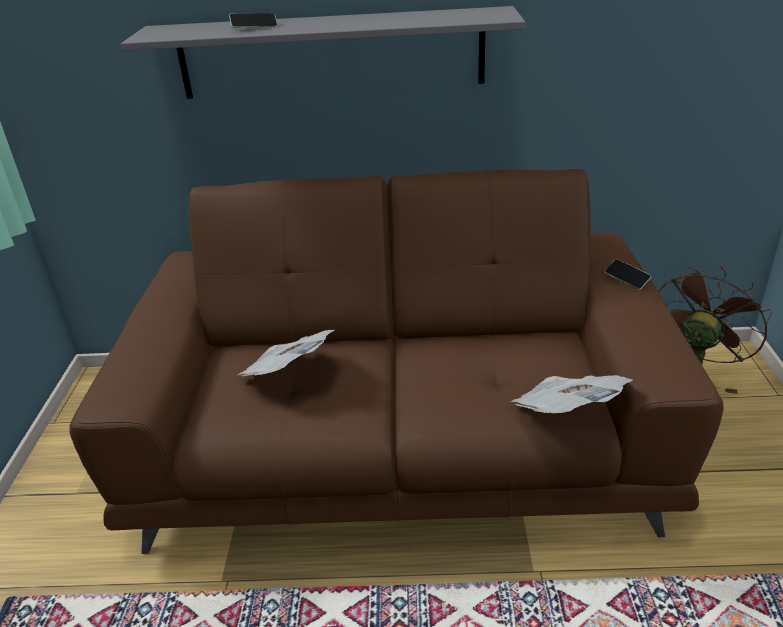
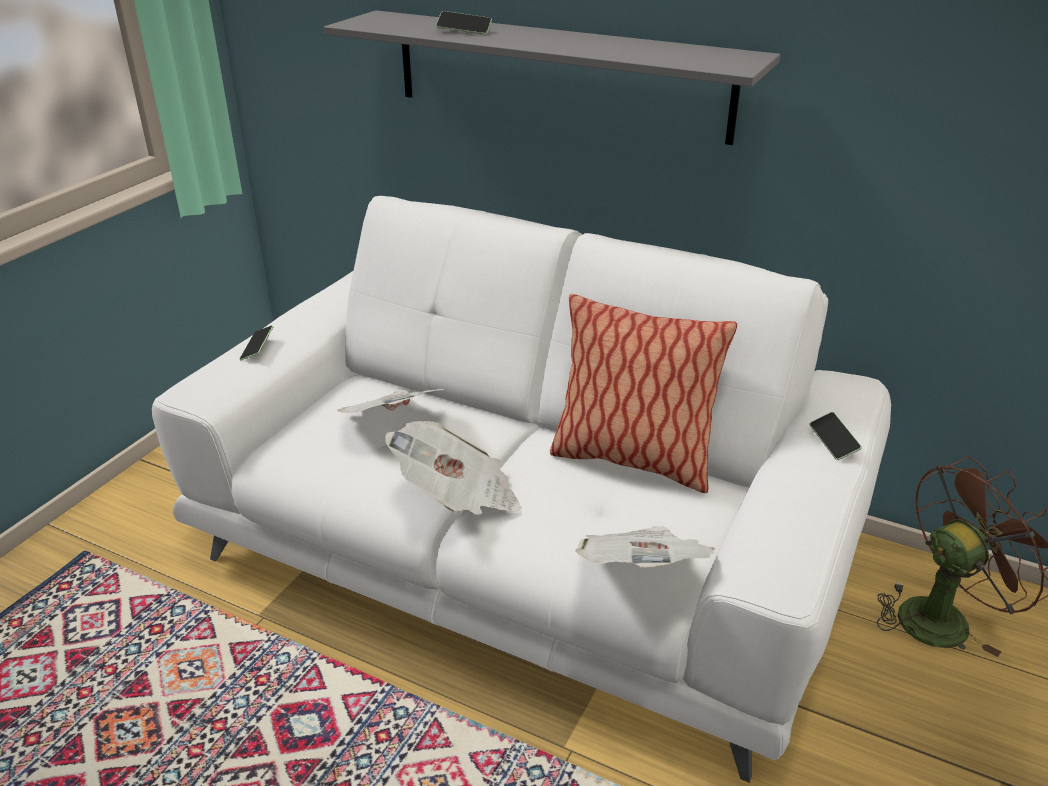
camera: 25 degrees right, 0 degrees up
brown sofa [69,169,724,554] -> white sofa [152,196,891,783]
none -> phone [240,325,273,360]
none -> newspaper [385,421,522,515]
none -> pillow [550,294,737,493]

